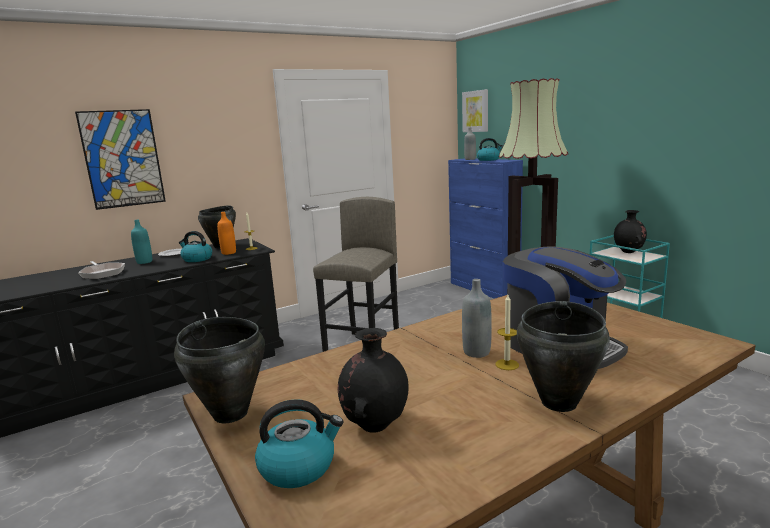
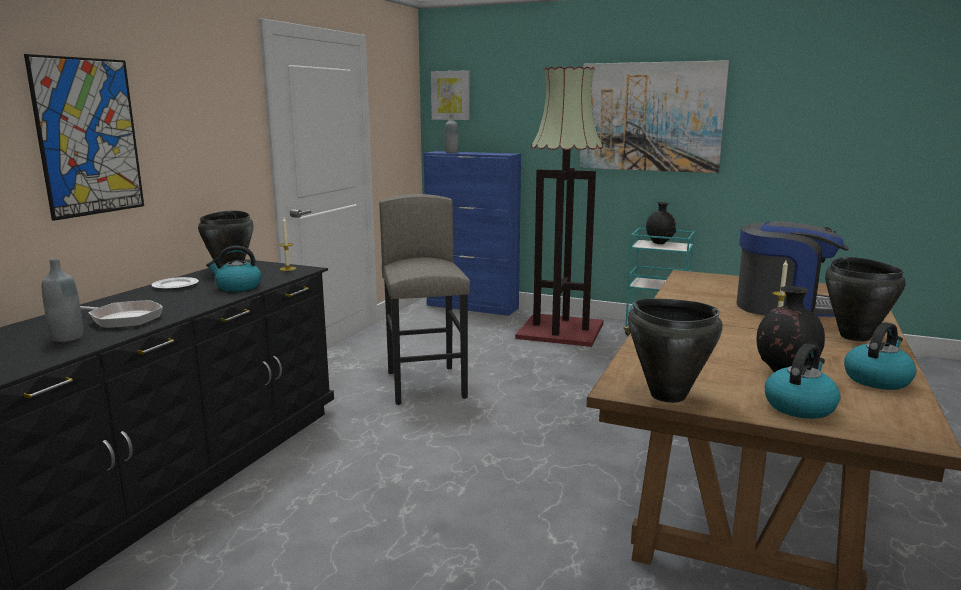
camera: 35 degrees left, 0 degrees up
turquoise bottle [131,220,152,264] -> none
orange bottle [217,212,236,255] -> none
grey bottle [462,279,492,358] -> grey bottle moved to [42,259,83,342]
kettle [477,138,503,161] -> kettle moved to [844,322,916,390]
none -> picture [580,60,729,173]

